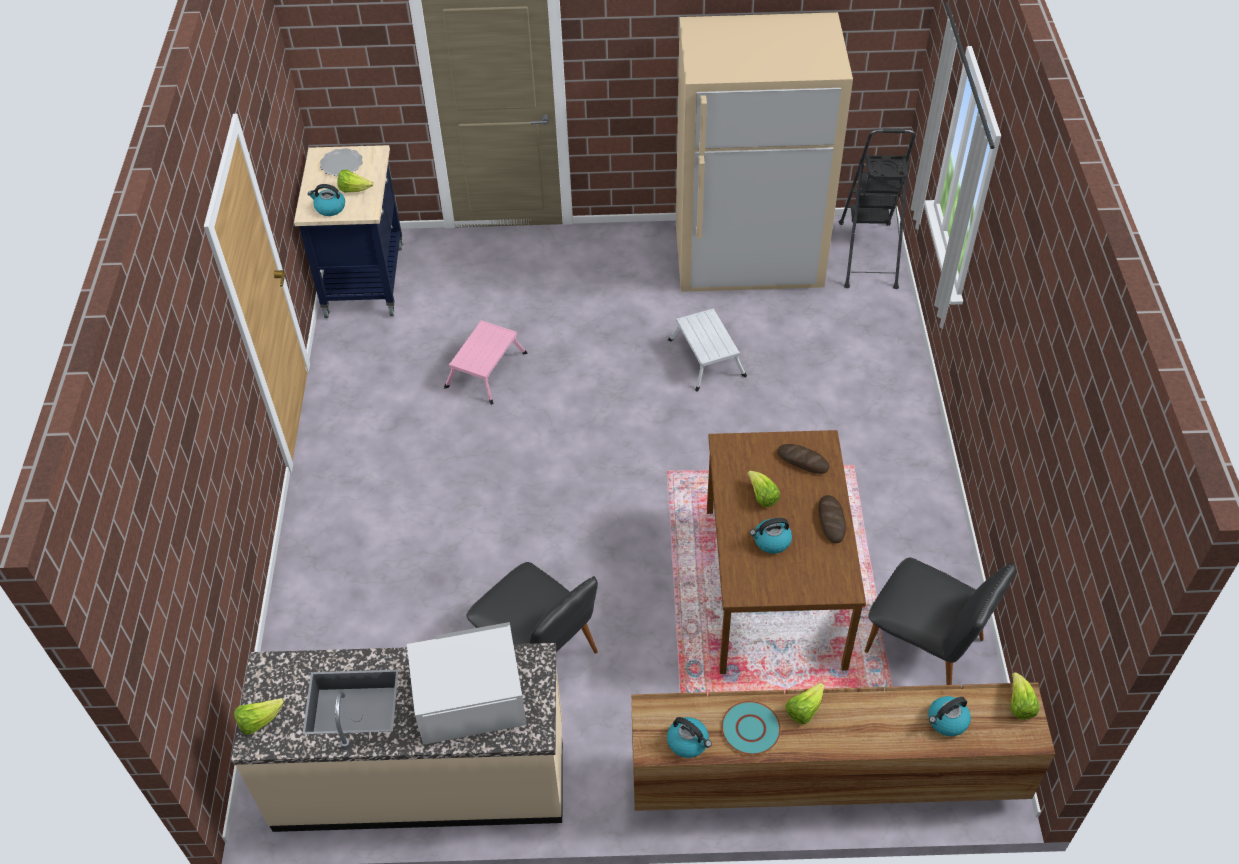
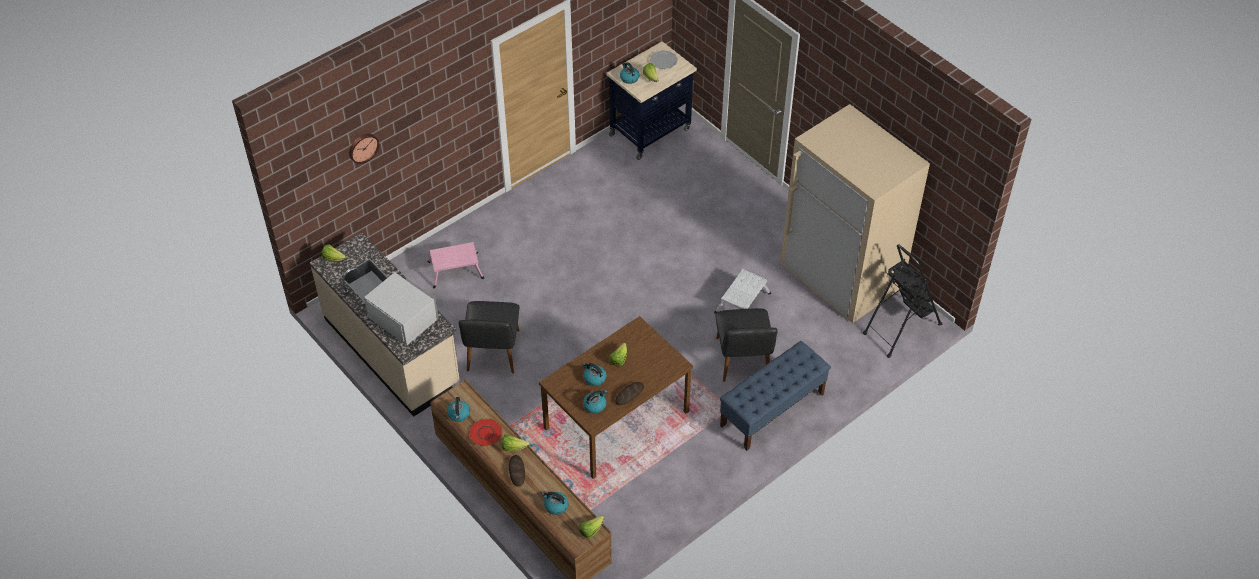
camera: 50 degrees right, 0 degrees up
pink step ladder [444,320,528,405] -> pink step ladder moved to [427,242,484,289]
turquoise plate [721,701,781,755] -> red plate [469,418,503,446]
bread [777,444,830,474] -> bread moved to [509,455,525,487]
black chair [865,558,1016,685] -> black chair moved to [715,308,777,382]
none -> wall clock [349,134,379,164]
none -> kettle [583,390,608,414]
none -> blue bench [720,341,831,451]

